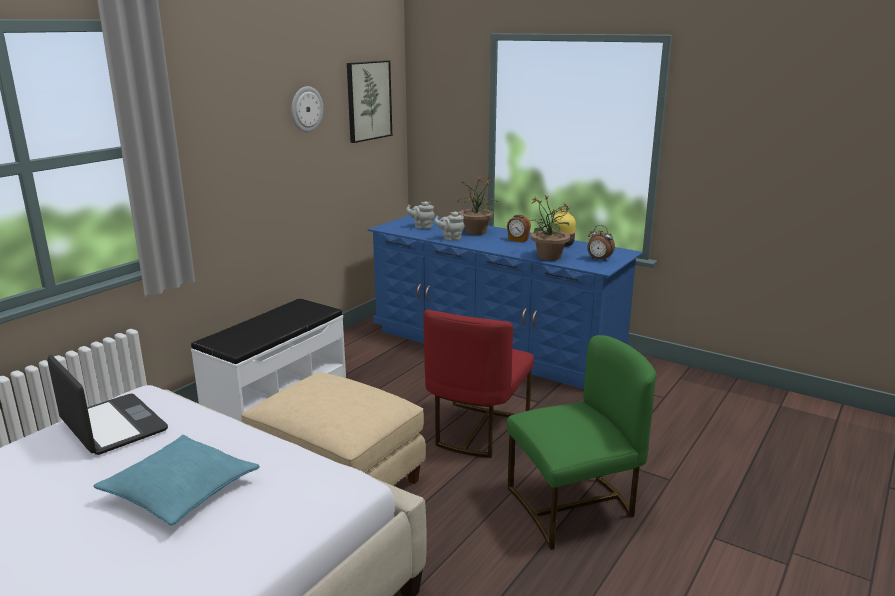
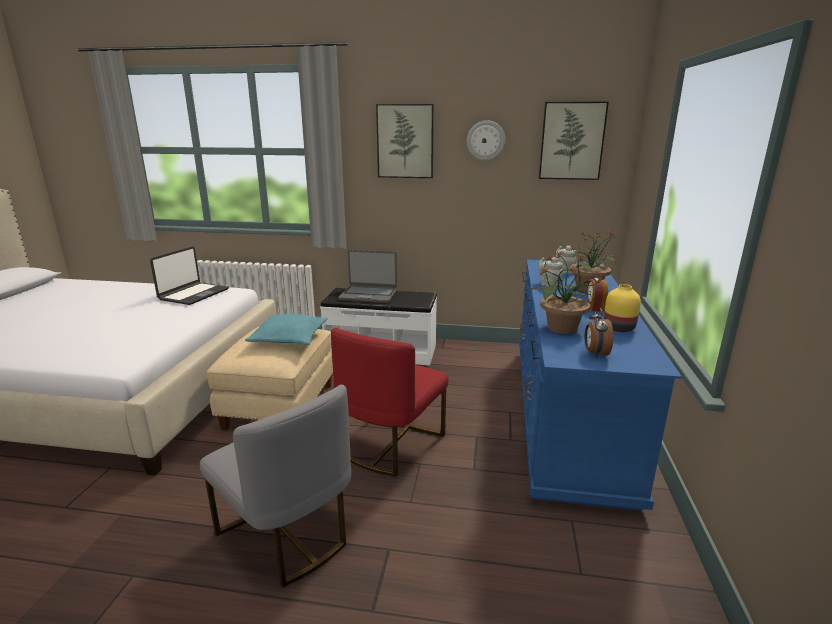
camera: 65 degrees right, 0 degrees up
turquoise pillow [93,435,260,526] -> turquoise pillow moved to [245,314,327,345]
red chair [423,310,534,458] -> red chair turned 60 degrees counterclockwise [331,328,448,477]
green chair [506,335,656,550] -> grey chair [200,384,351,587]
none -> laptop [338,250,397,303]
none -> picture [376,104,434,178]

